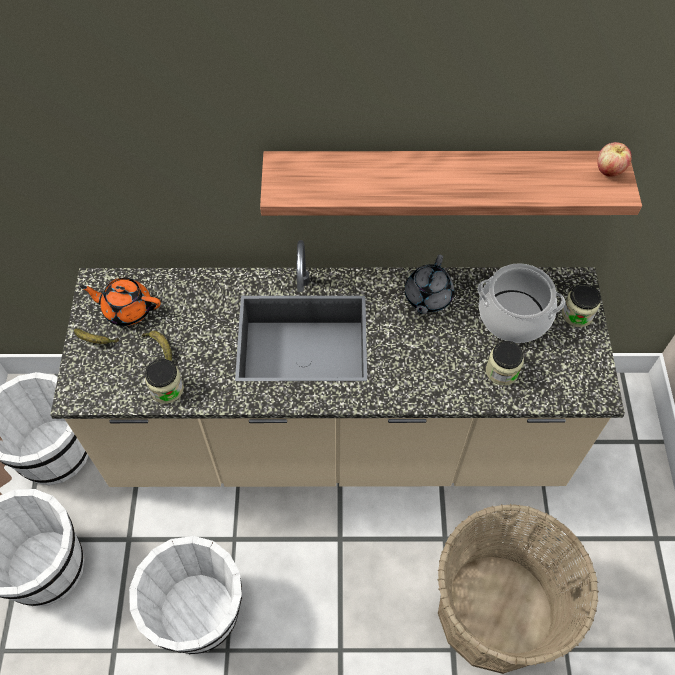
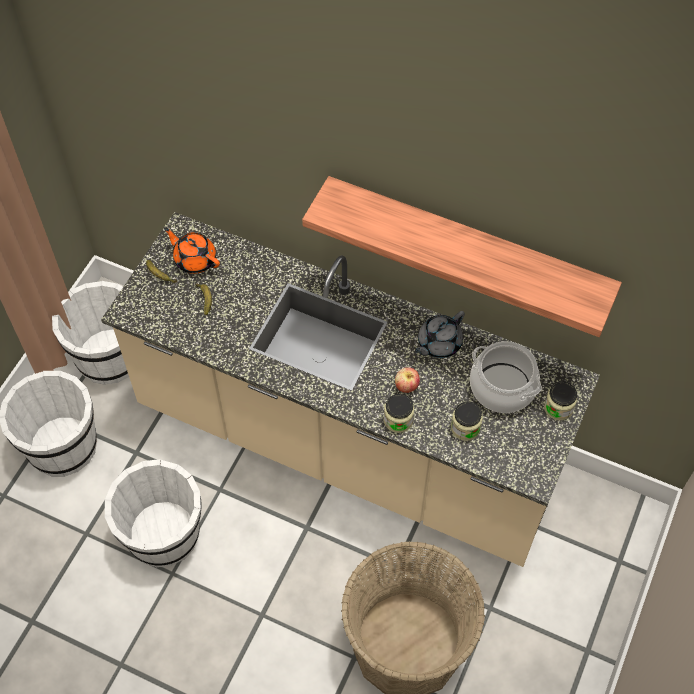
camera: 25 degrees right, 0 degrees up
jar [145,359,184,404] -> jar moved to [384,394,414,433]
apple [597,142,632,177] -> apple moved to [395,367,420,393]

